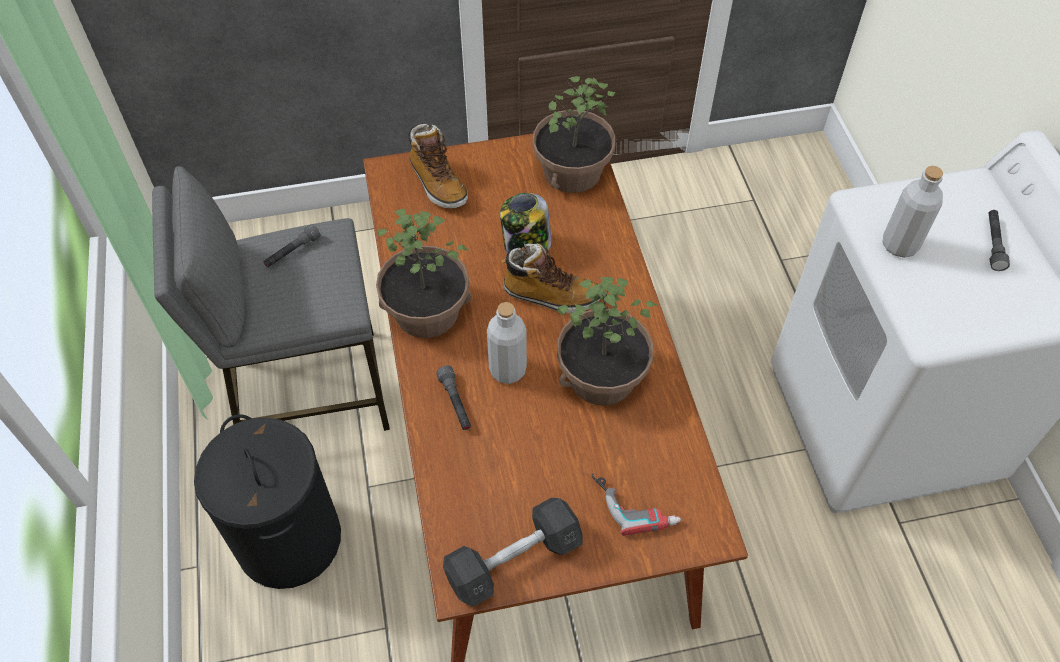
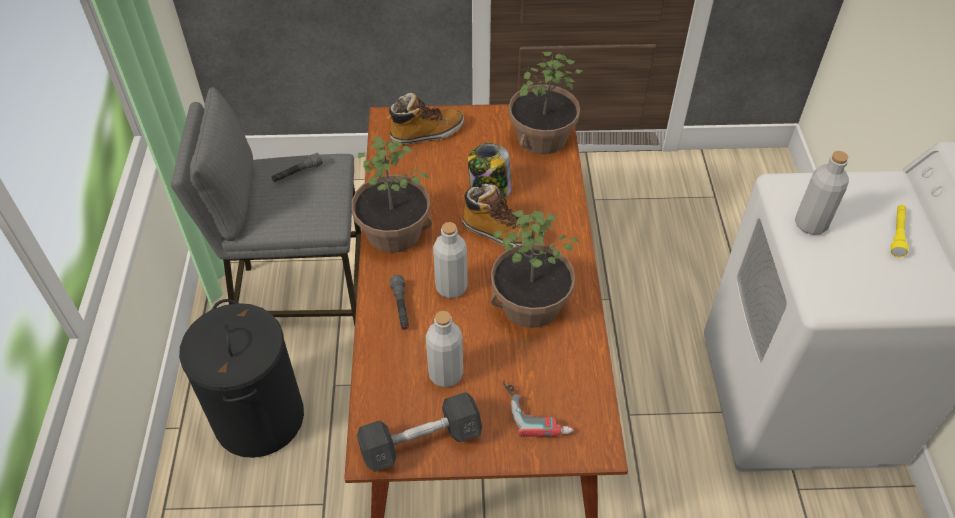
camera: 10 degrees right, 5 degrees down
boot [409,123,468,208] -> boot turned 90 degrees counterclockwise [387,93,464,145]
grey flashlight [989,210,1010,271] -> yellow flashlight [891,205,909,257]
none -> grey bottle [425,311,463,388]

